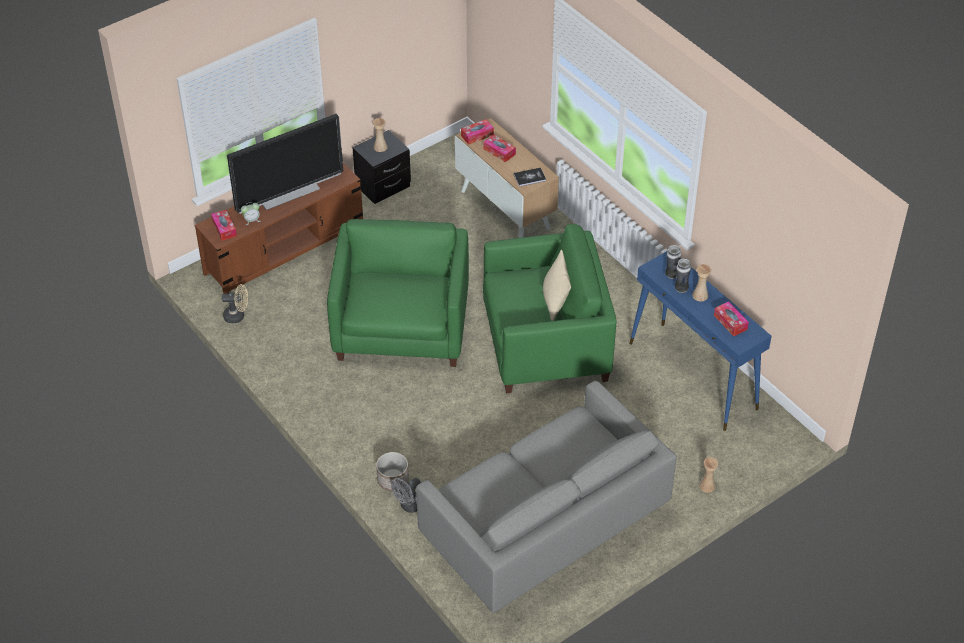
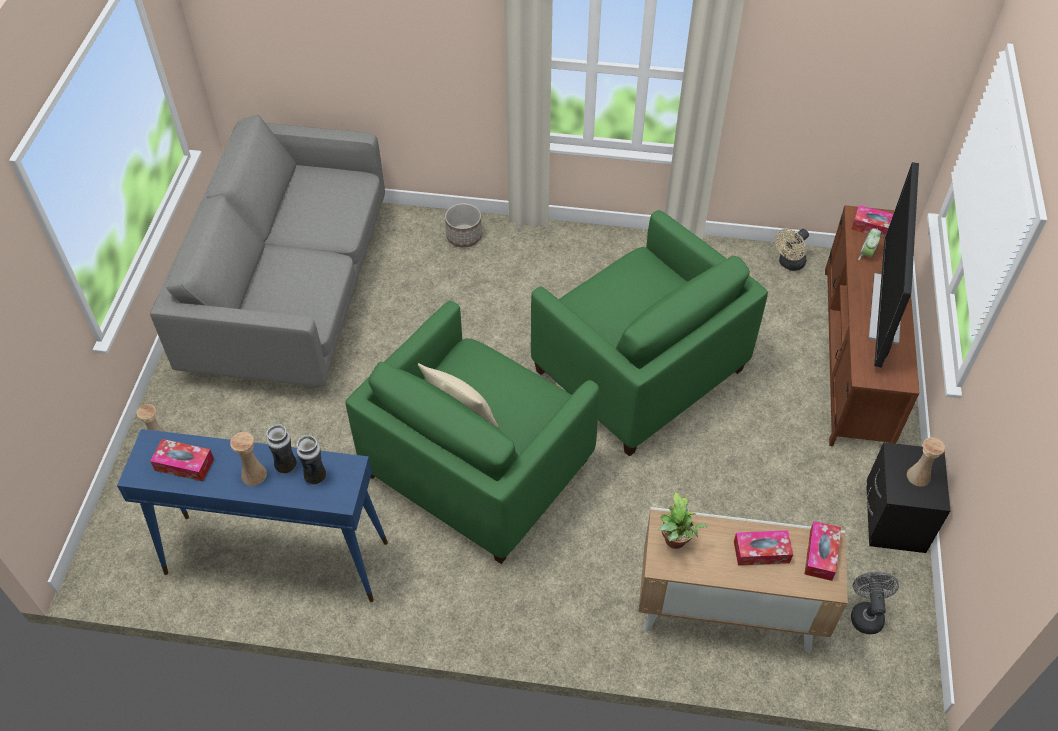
camera: 135 degrees right, 5 degrees up
grey fan [391,478,421,513] -> grey fan moved to [851,572,899,634]
book [514,168,546,187] -> potted plant [658,491,708,549]

